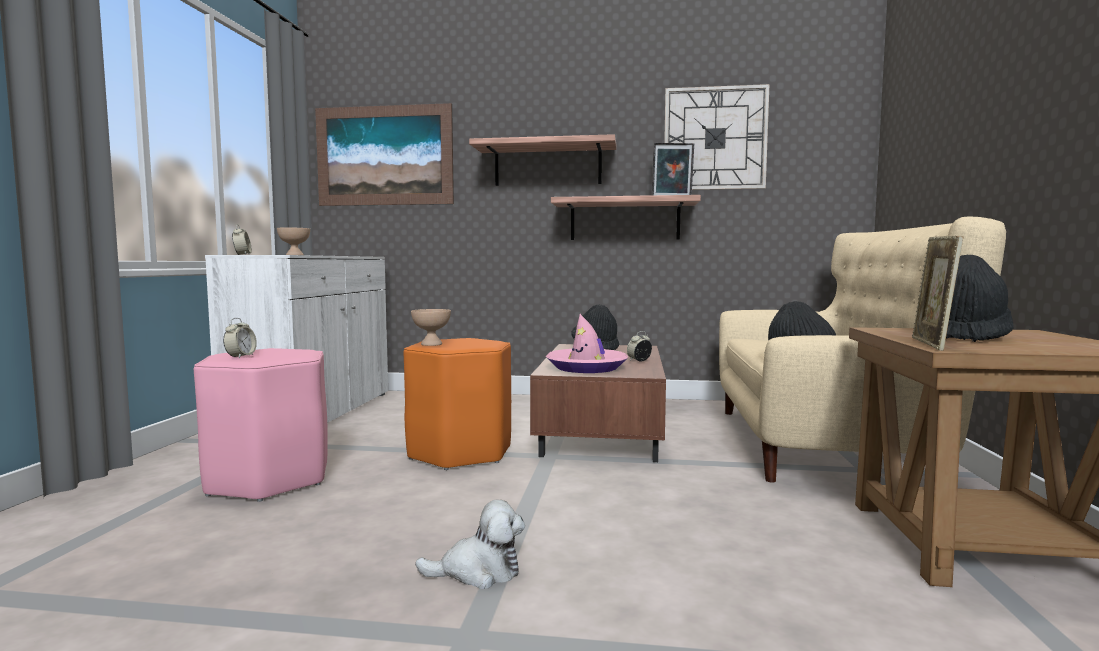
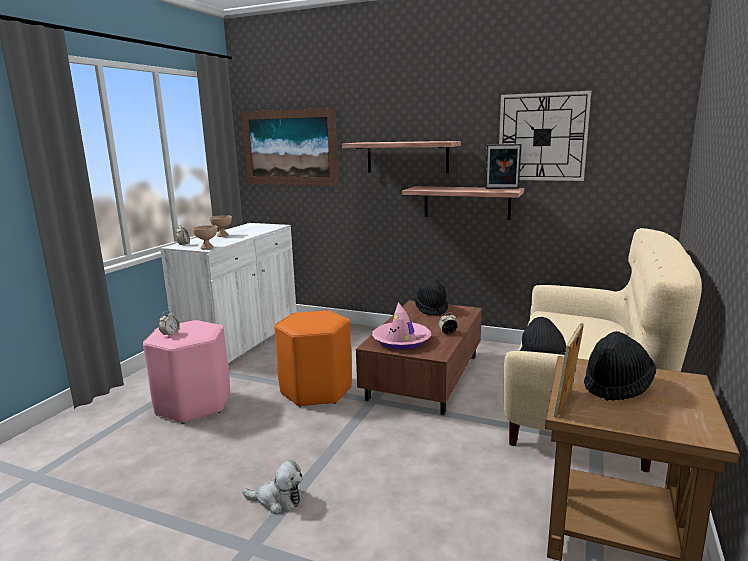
camera: 15 degrees right, 10 degrees up
beige bowl [411,309,451,346] -> beige bowl moved to [192,225,218,249]

